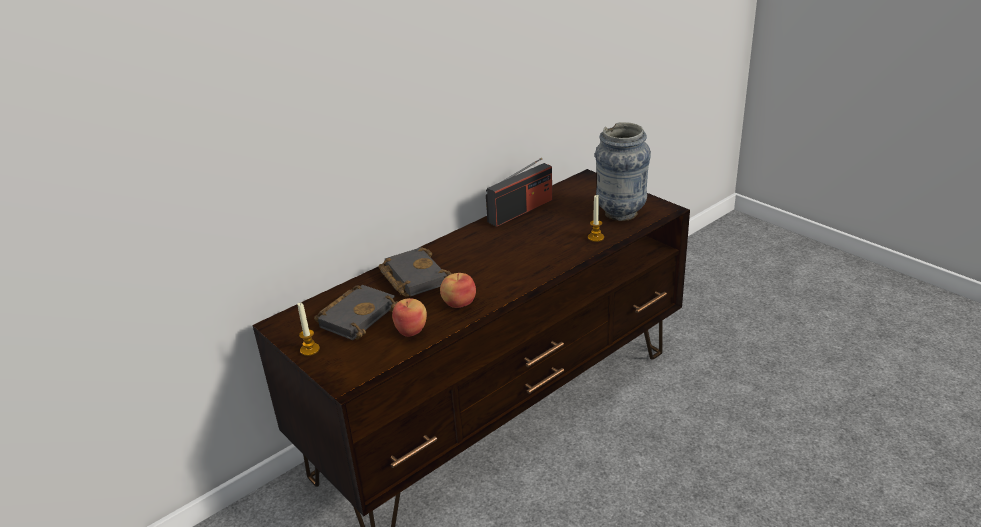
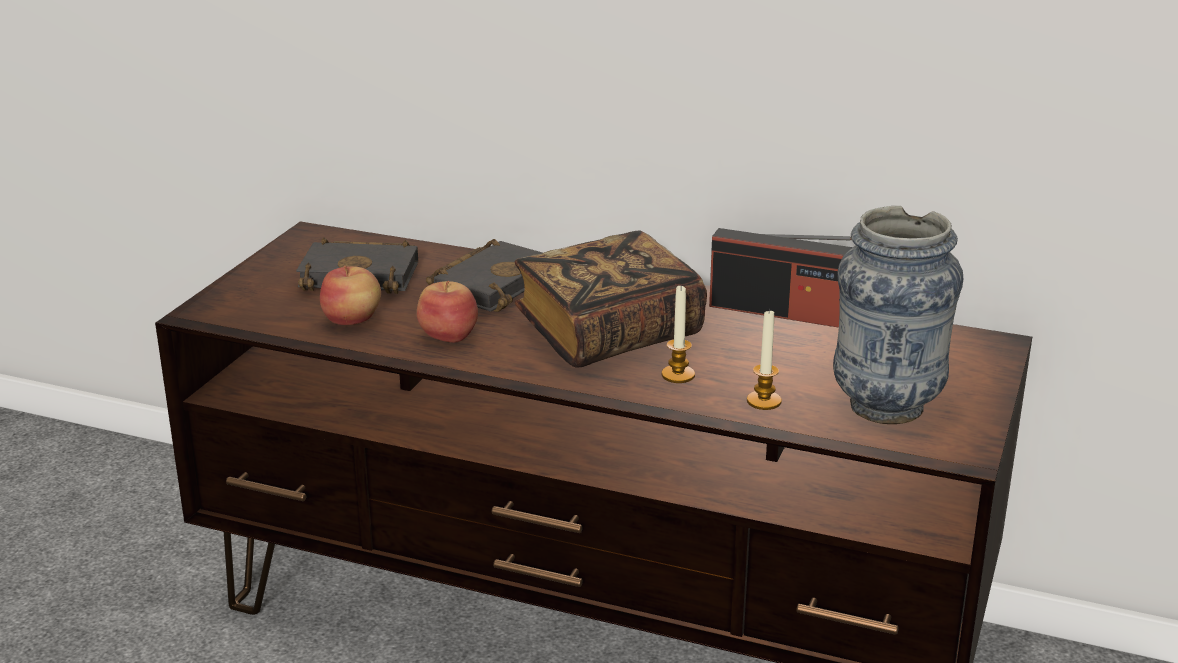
camera: 60 degrees right, 5 degrees down
candle [297,303,320,356] -> candle moved to [662,285,695,383]
none -> book [515,231,707,368]

